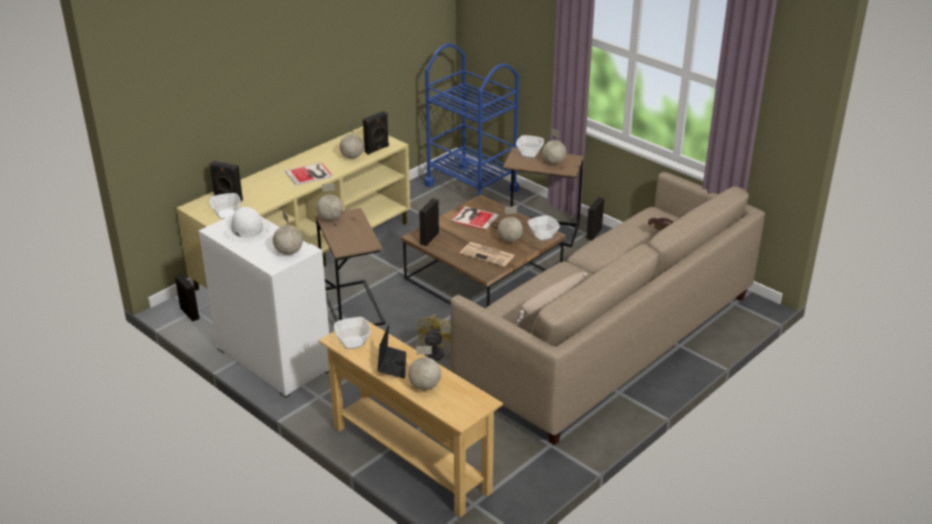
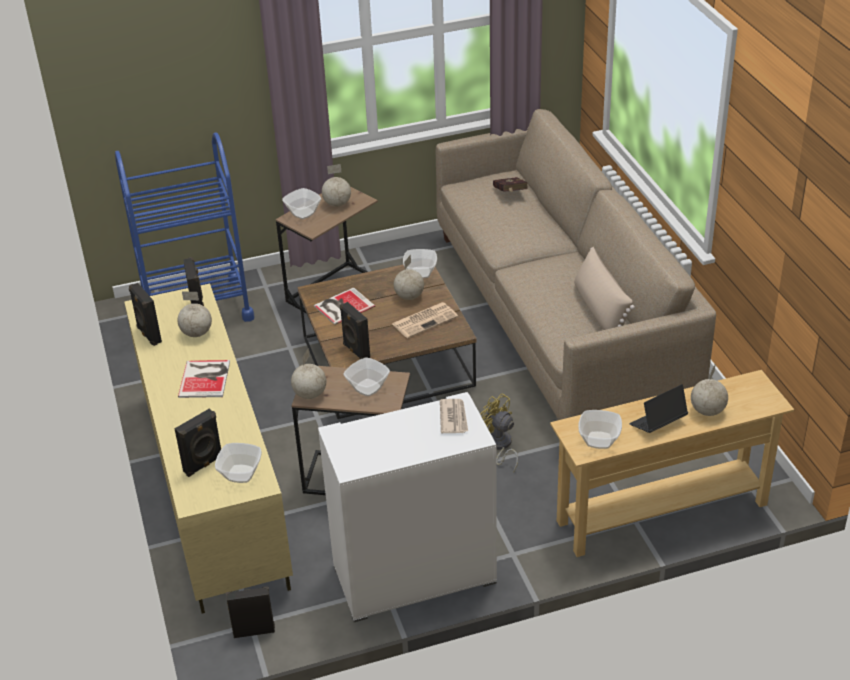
camera: 60 degrees left, 5 degrees up
white hat [224,207,271,243] -> none
globe [273,211,303,255] -> newspaper [440,399,468,433]
laptop [377,324,406,379] -> laptop turned 60 degrees counterclockwise [629,384,688,433]
black speaker [586,197,604,241] -> black speaker moved to [129,283,162,346]
none -> bowl [343,357,390,396]

